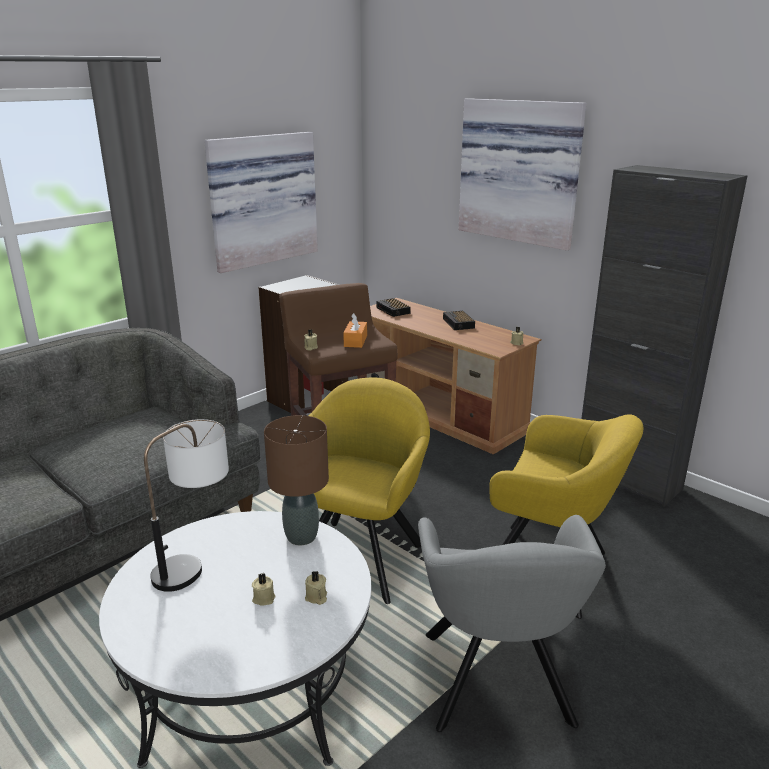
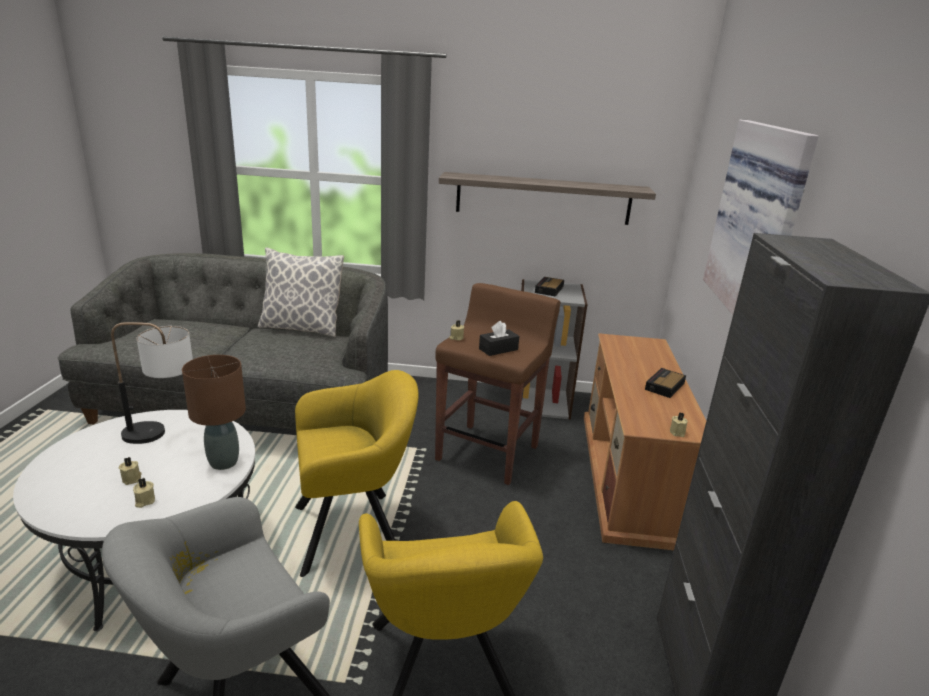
camera: 50 degrees right, 0 degrees up
picture [204,132,318,273] -> shelf [439,172,656,225]
orange tissue box [343,313,367,348] -> black tissue box [479,321,519,356]
alarm clock [377,298,410,317] -> alarm clock moved to [535,277,564,296]
none -> pillow [258,248,344,337]

